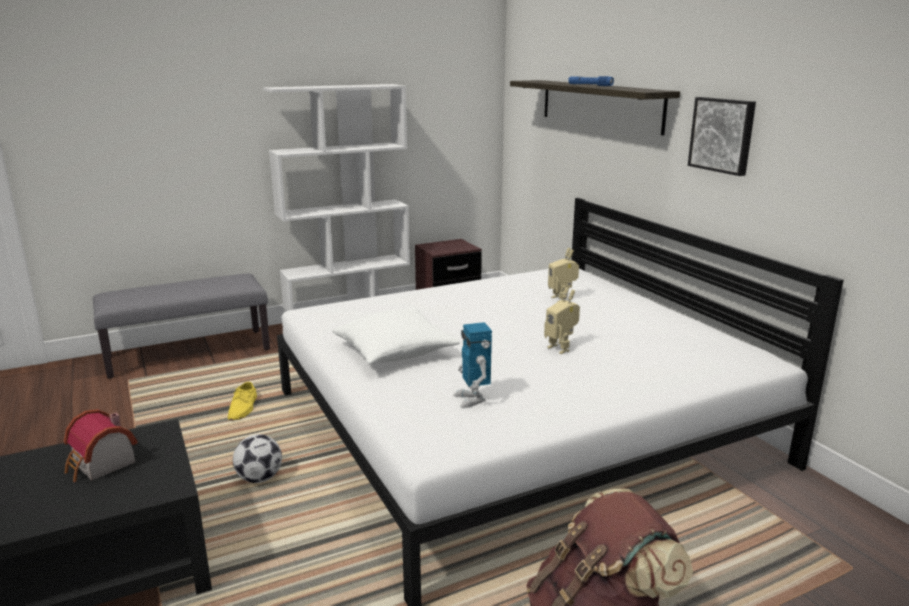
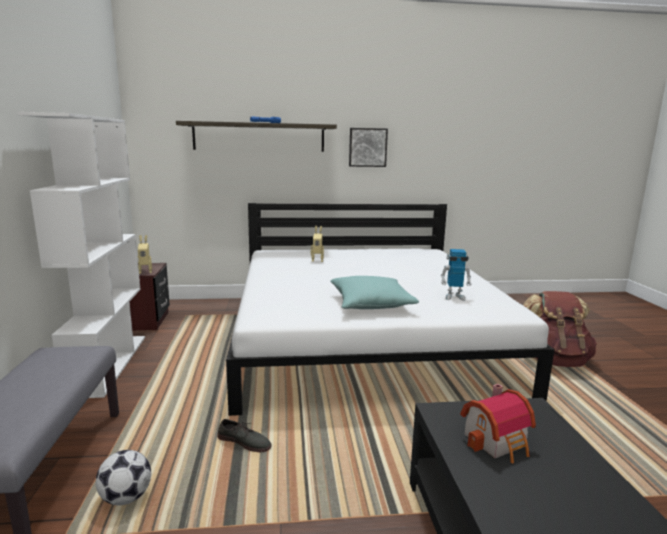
camera: 70 degrees left, 5 degrees down
yellow shoe [228,382,257,420] -> grey shoe [217,419,272,452]
football [233,434,282,483] -> football moved to [96,450,151,505]
white pillow [332,308,460,364] -> turquoise pillow [330,276,419,309]
toy robot [544,287,580,354] -> toy robot moved to [137,235,152,274]

